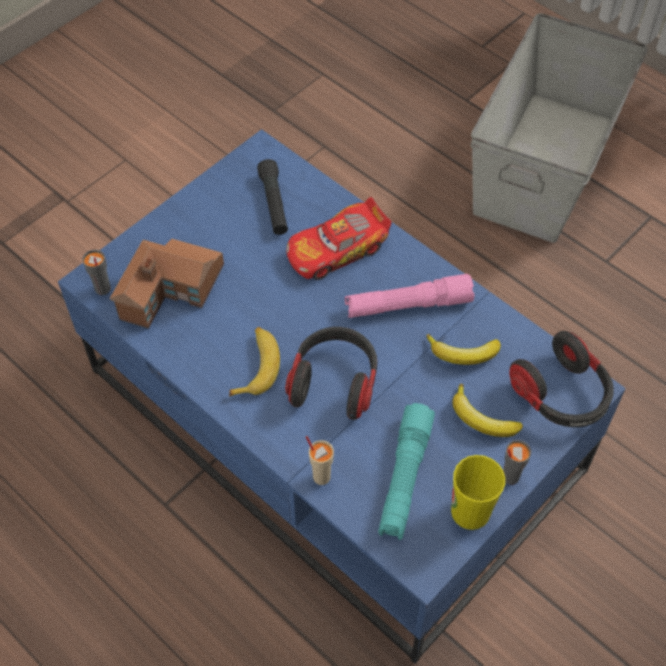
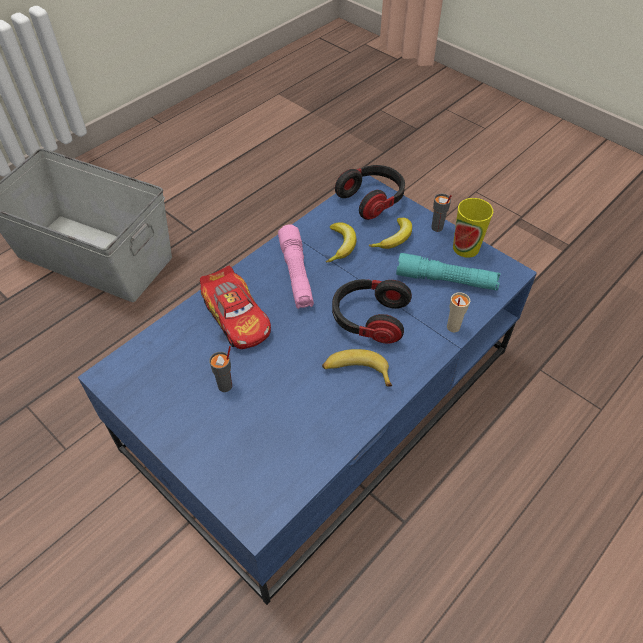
camera: 90 degrees left, 5 degrees down
grey cup [82,250,111,295] -> grey cup moved to [209,346,232,392]
toy house [110,239,224,329] -> none
black flashlight [257,159,288,235] -> none

